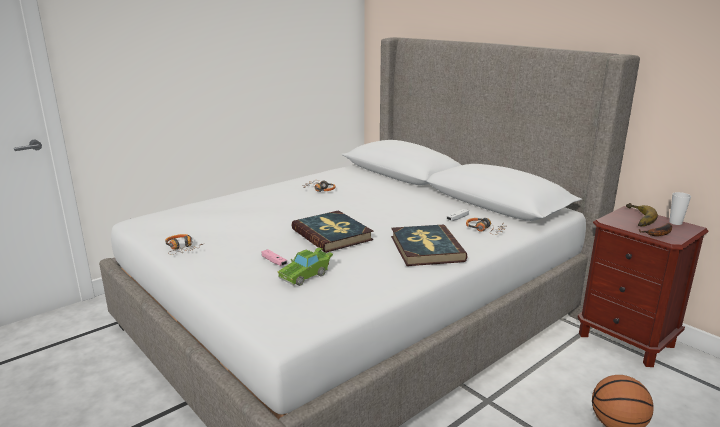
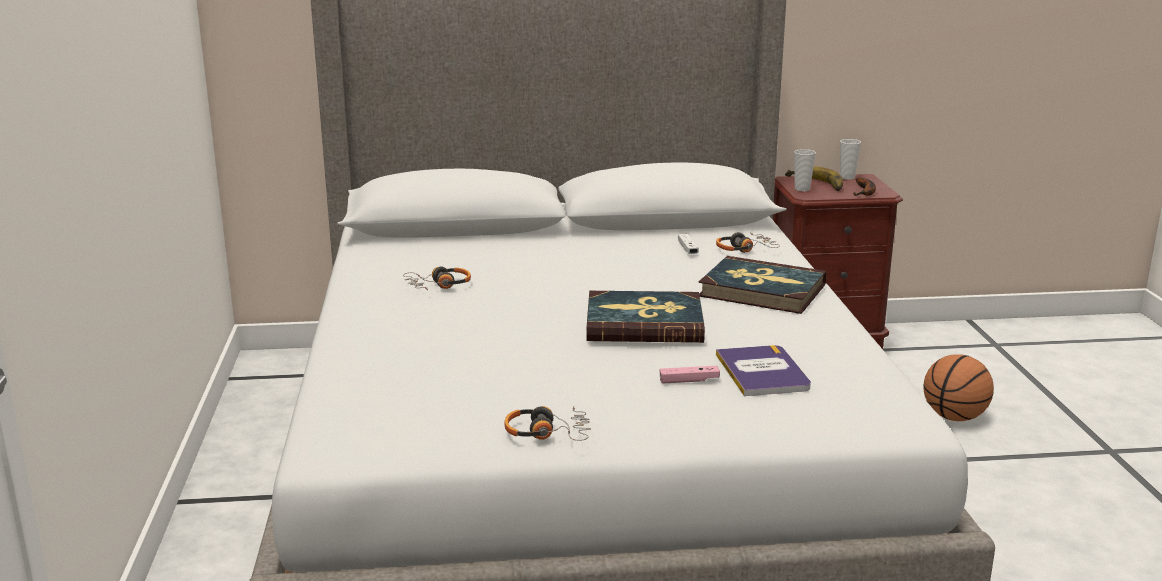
camera: 55 degrees left, 0 degrees up
green toy car [277,247,333,286] -> book [716,345,811,396]
none -> cup [794,149,816,191]

